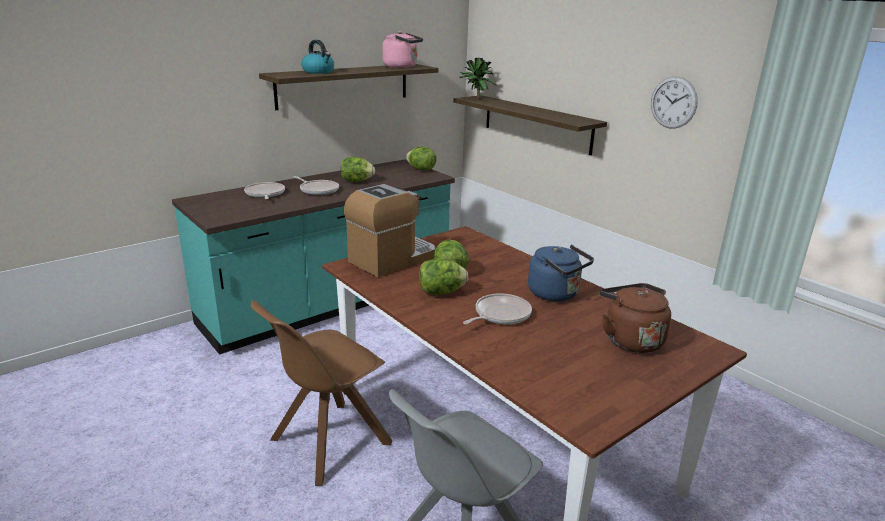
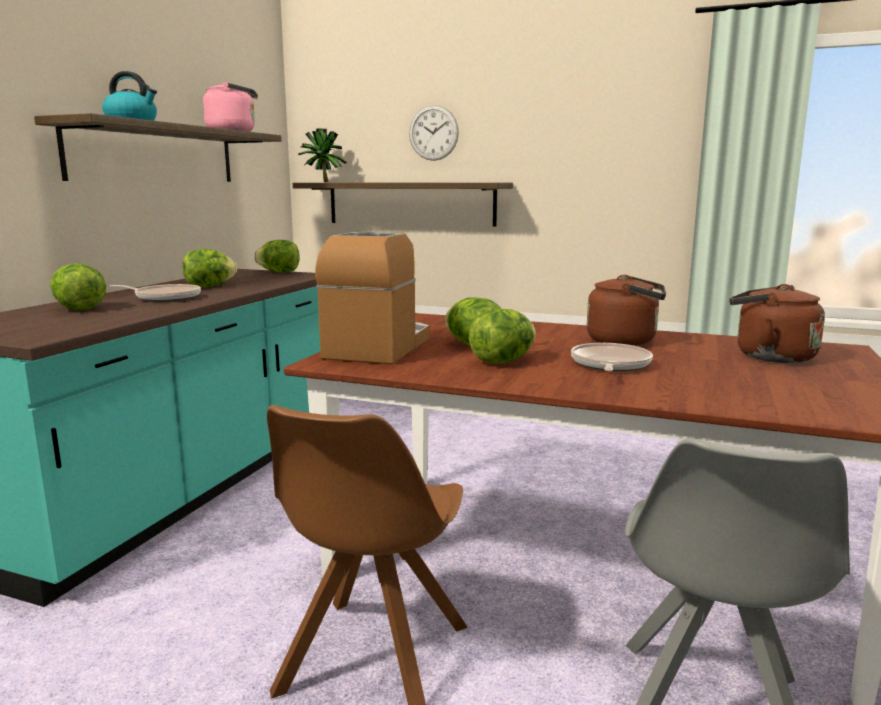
camera: 30 degrees left, 10 degrees down
frying pan [244,182,285,199] -> lettuce [50,263,106,310]
blue kettle [528,245,594,301] -> brown kettle [587,275,666,346]
wall clock [651,76,698,129] -> wall clock moved to [409,105,459,161]

